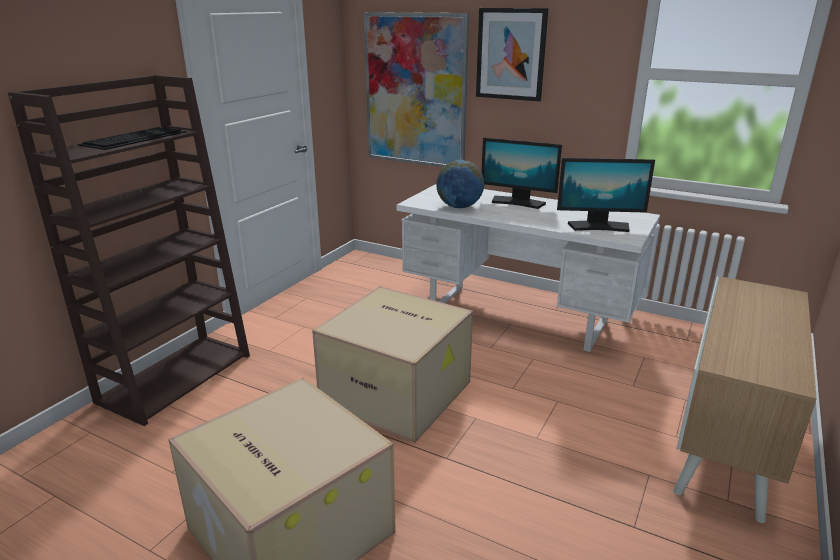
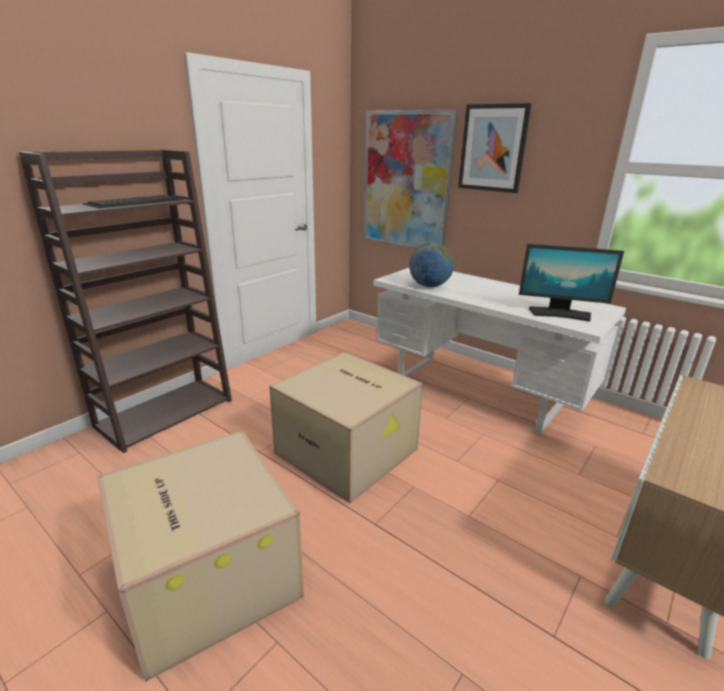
camera: 10 degrees right, 0 degrees up
monitor [481,138,562,209] -> none

